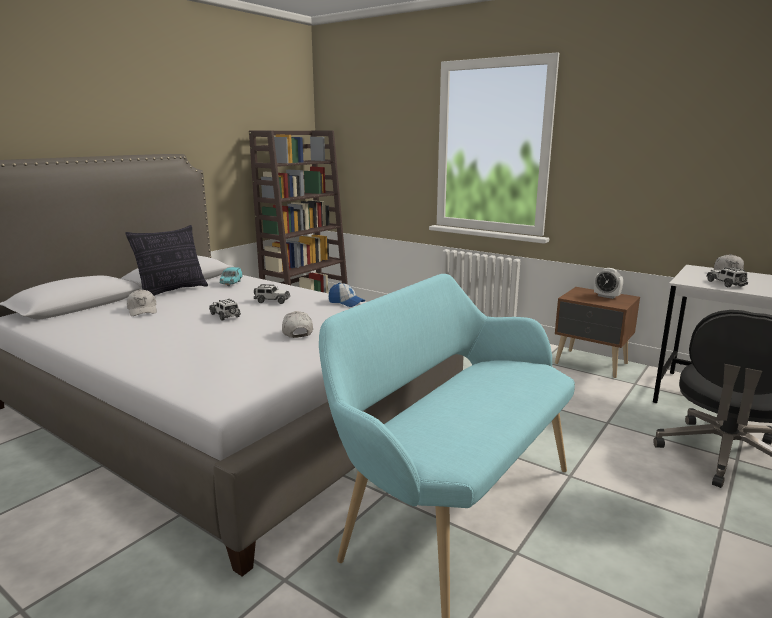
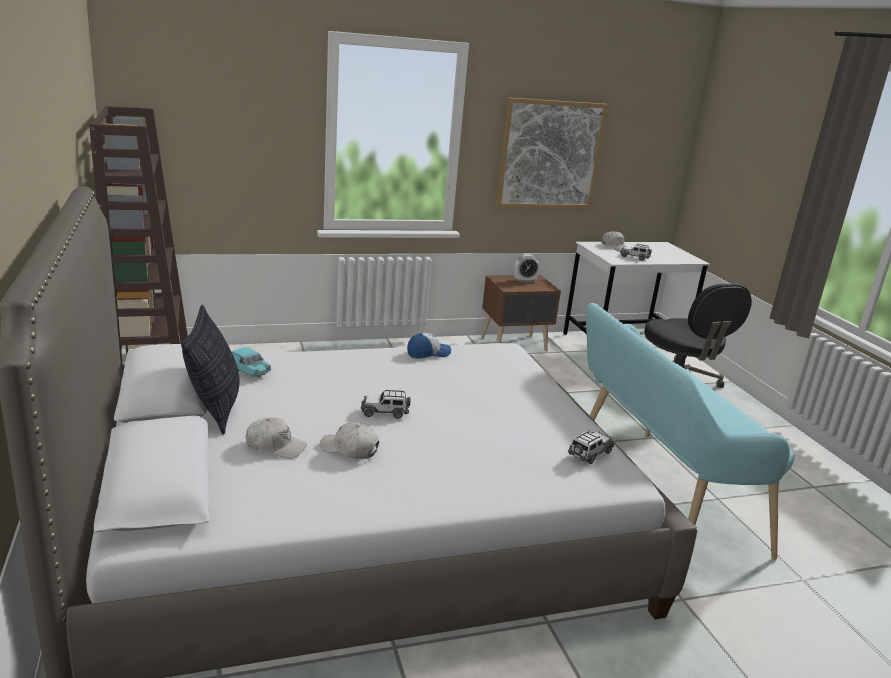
camera: 55 degrees left, 5 degrees up
toy car [254,284,290,304] -> toy car moved to [568,431,614,464]
white cap [282,311,313,338] -> white cap moved to [319,422,379,459]
none -> picture [496,98,608,209]

